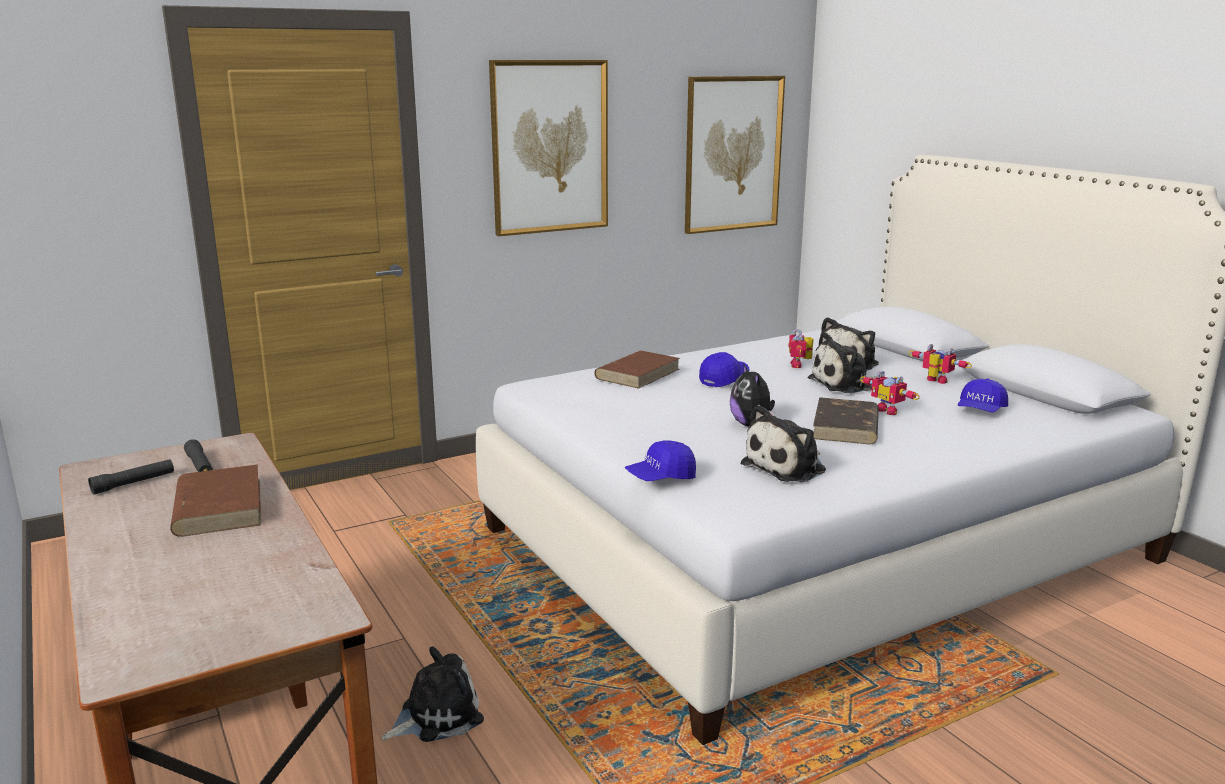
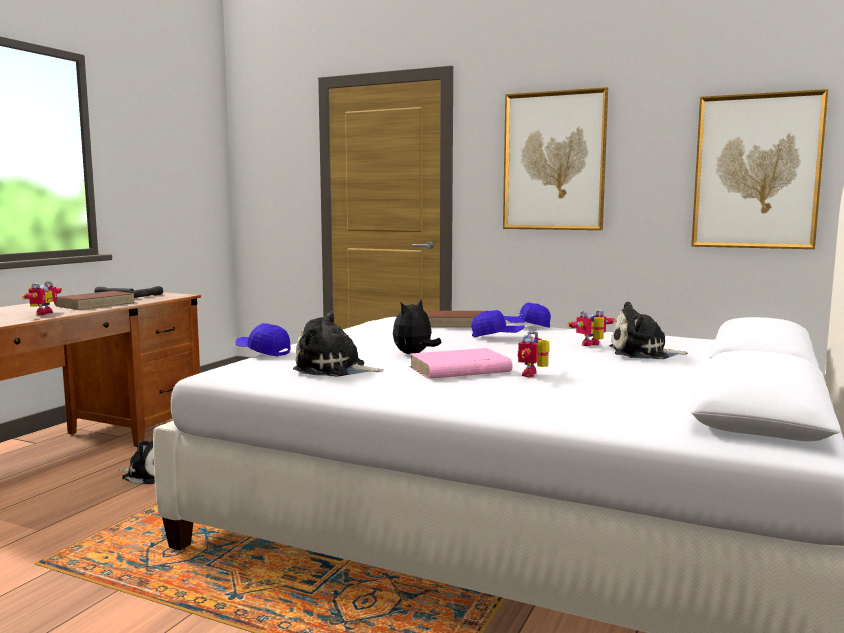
camera: 55 degrees right, 10 degrees down
plush toy [808,332,877,393] -> none
brown book [813,397,879,444] -> pink book [409,348,513,379]
toy robot [908,344,972,384] -> toy robot moved to [22,281,62,315]
blue cap [958,379,1008,413] -> blue cap moved to [504,303,551,328]

